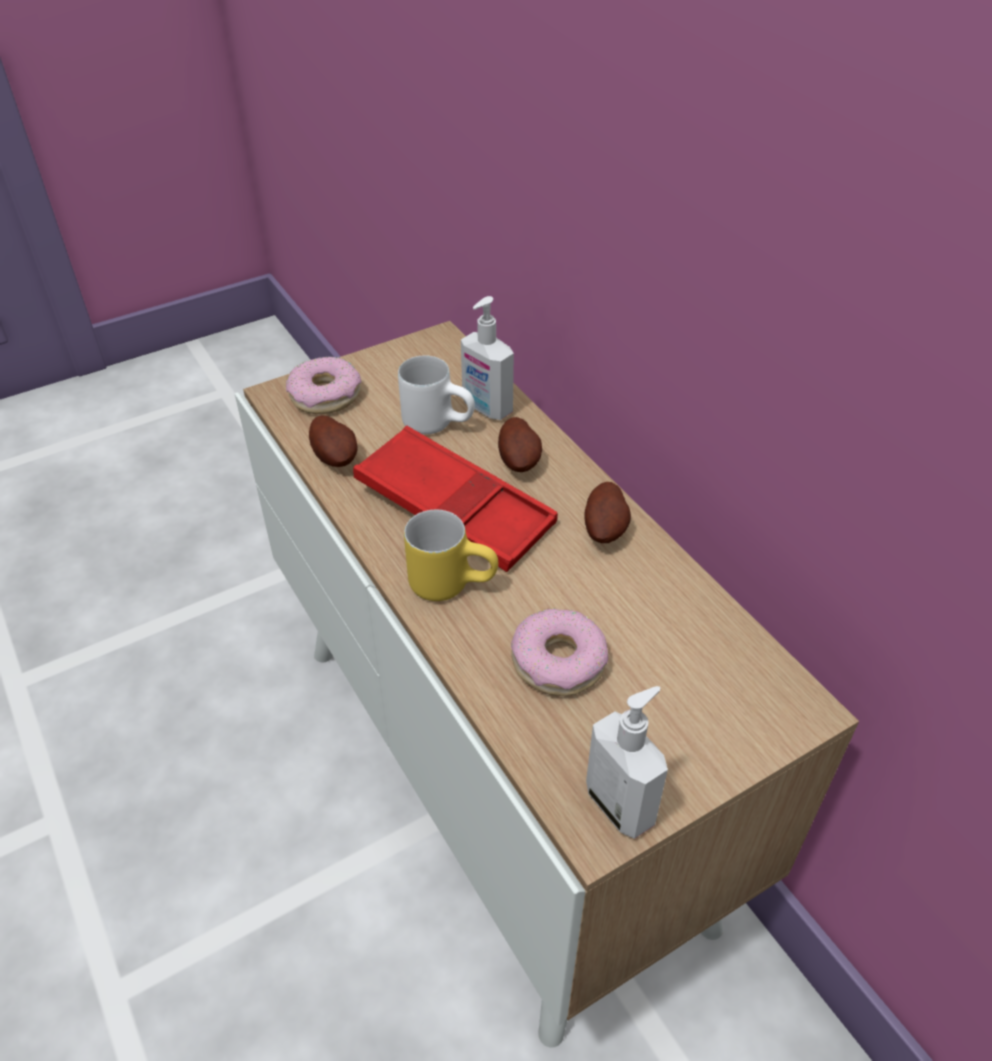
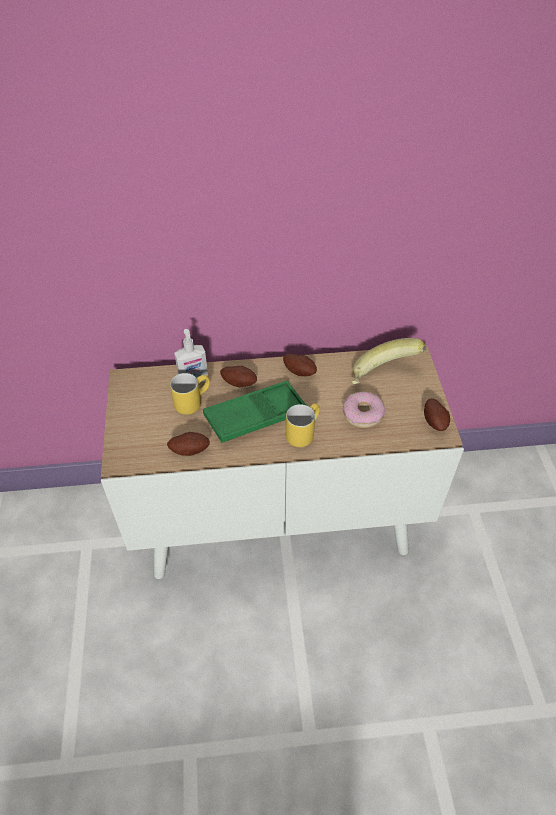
camera: 65 degrees left, 5 degrees up
donut [286,357,361,414] -> none
red tray [353,426,558,572] -> green tray [203,381,308,443]
white mug [398,355,475,434] -> yellow mug [170,373,210,415]
soap dispenser [586,686,668,839] -> potato [424,398,450,431]
none -> banana [352,338,426,384]

